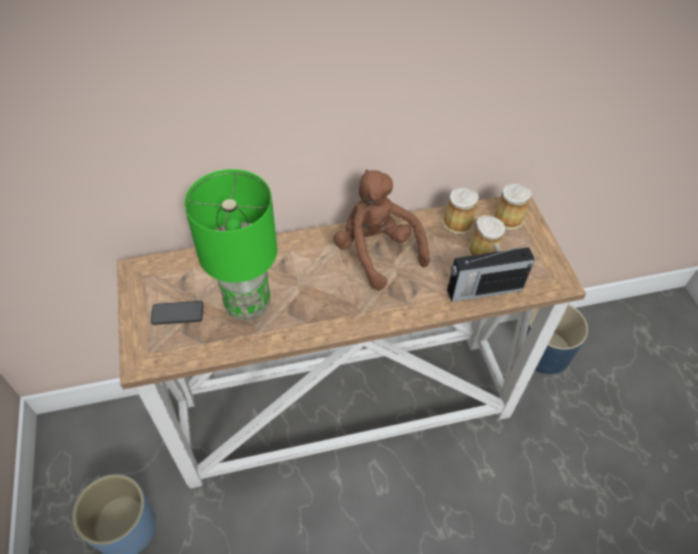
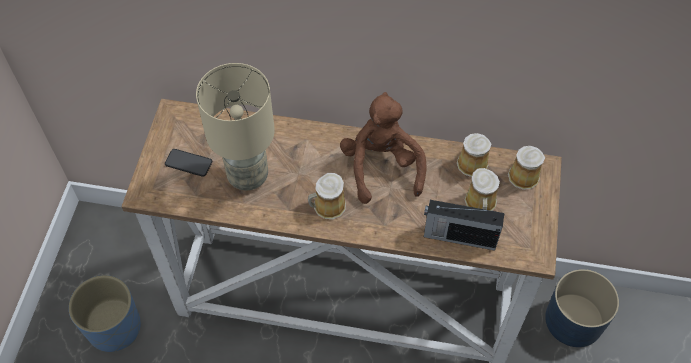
camera: 25 degrees right, 5 degrees up
green table lamp [184,169,277,320] -> beige table lamp [196,63,275,190]
none -> mug [308,173,346,219]

